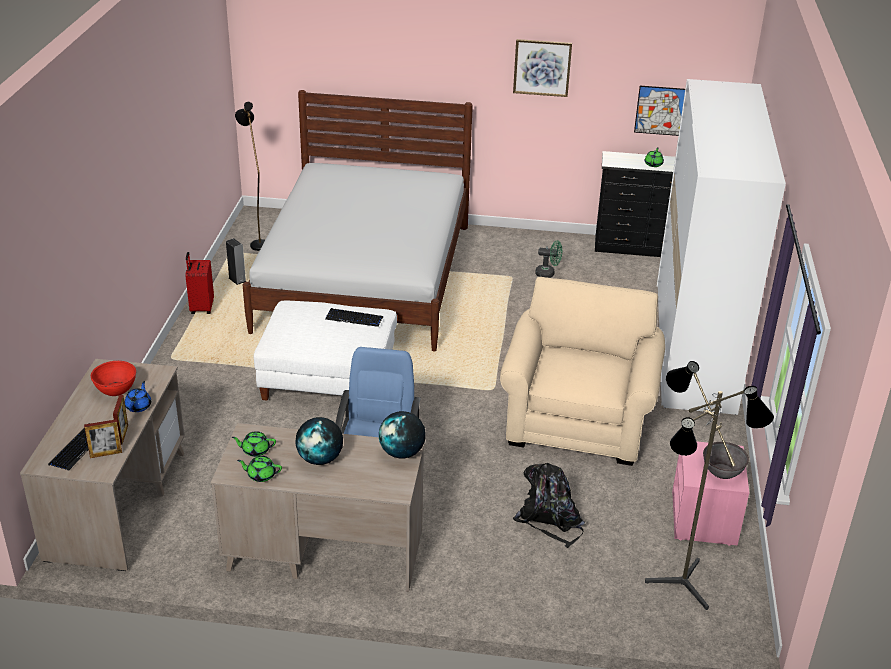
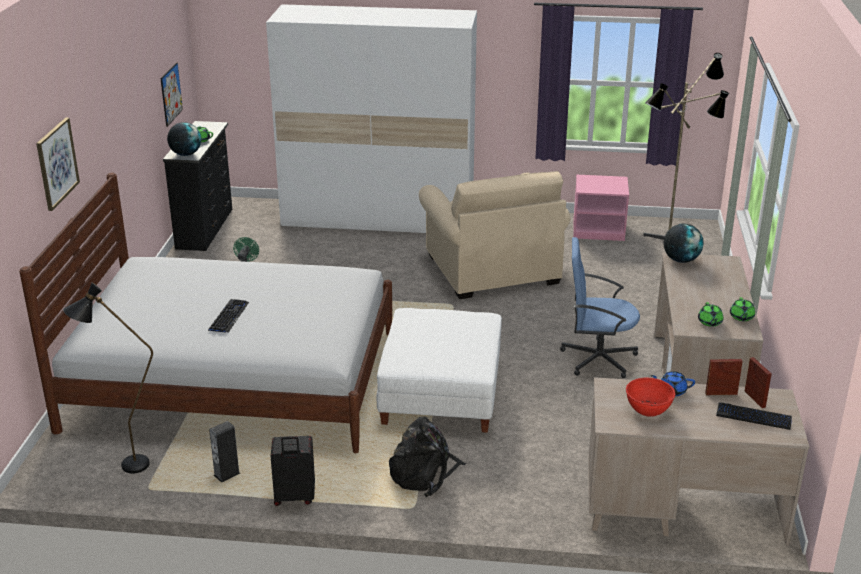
camera: 90 degrees left, 5 degrees down
red suitcase [185,252,214,314] -> black suitcase [271,436,315,506]
globe [295,417,343,465] -> globe moved to [167,122,201,156]
keyboard [325,308,383,327] -> keyboard moved to [208,299,249,333]
beige armchair [500,277,665,466] -> beige armchair turned 120 degrees counterclockwise [419,171,571,299]
picture [513,39,572,97] -> picture moved to [36,118,80,211]
black backpack [513,463,585,548] -> black backpack moved to [389,416,466,497]
grey bowl [703,442,749,479] -> none

